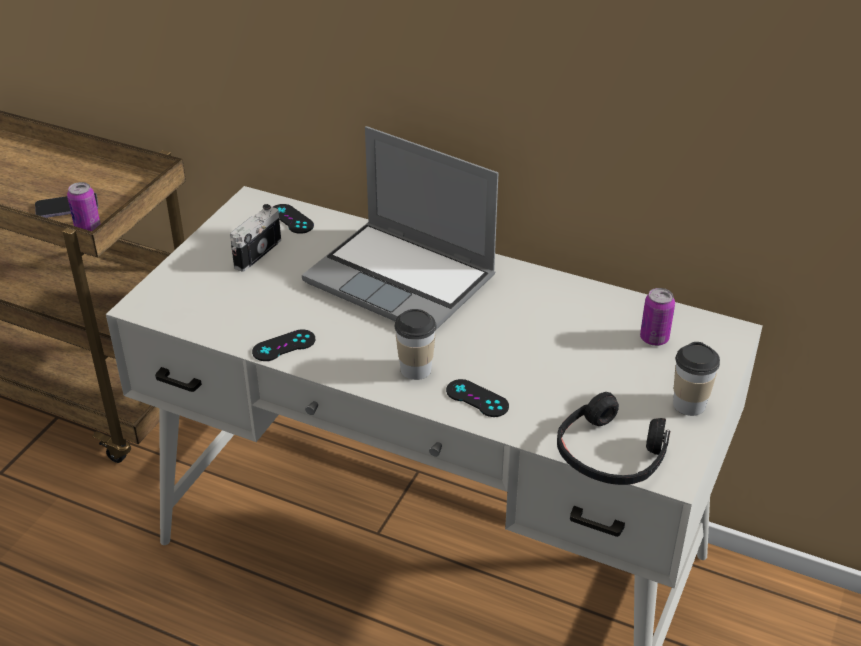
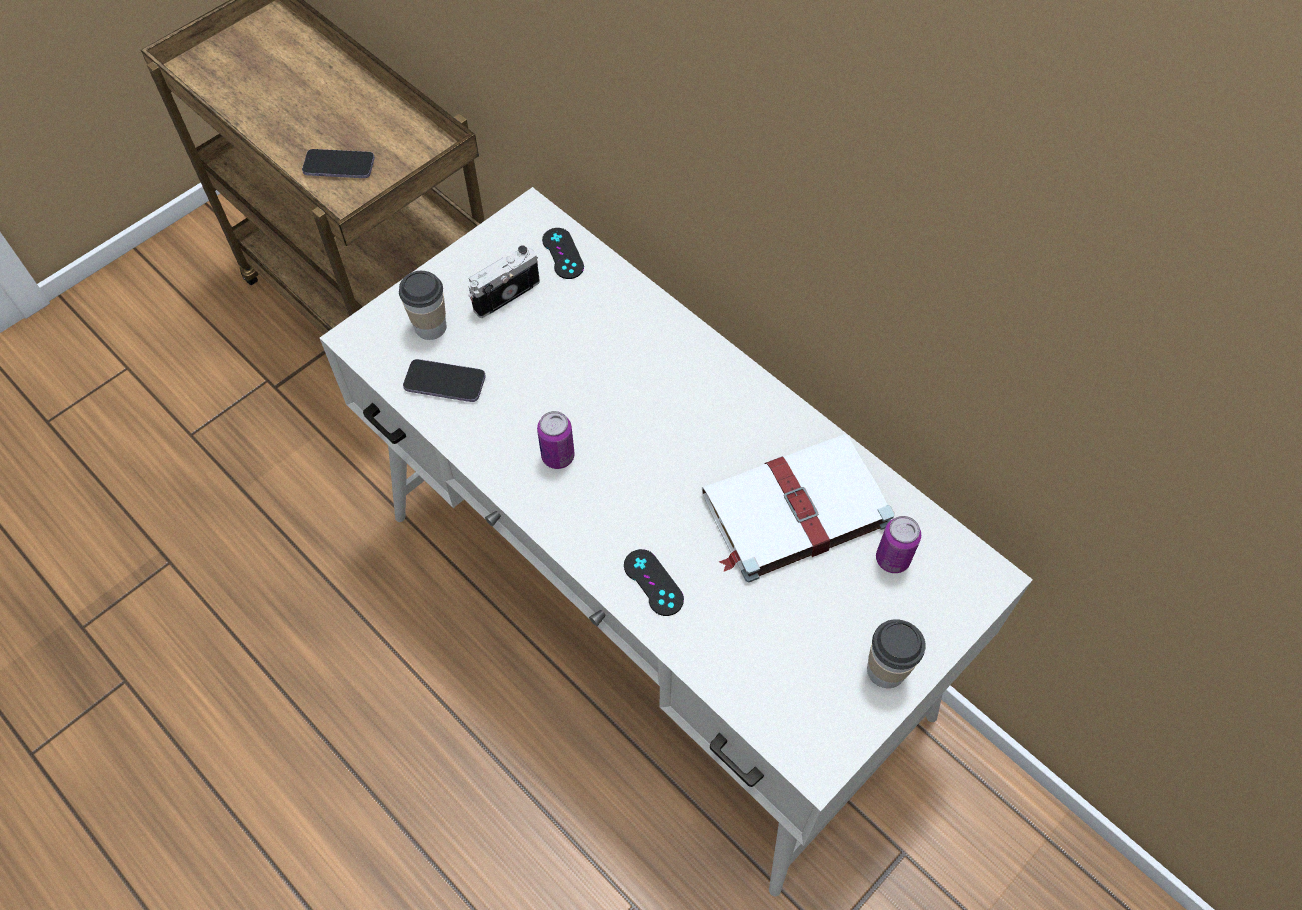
camera: 20 degrees right, 20 degrees up
can [67,182,101,231] -> can moved to [537,411,575,469]
black game controller [252,329,315,361] -> none
laptop [302,126,499,331] -> none
cup [395,309,437,380] -> cup moved to [399,271,446,340]
black headphones [557,392,670,485] -> none
none -> phone [403,359,486,402]
none -> white book [702,434,895,583]

